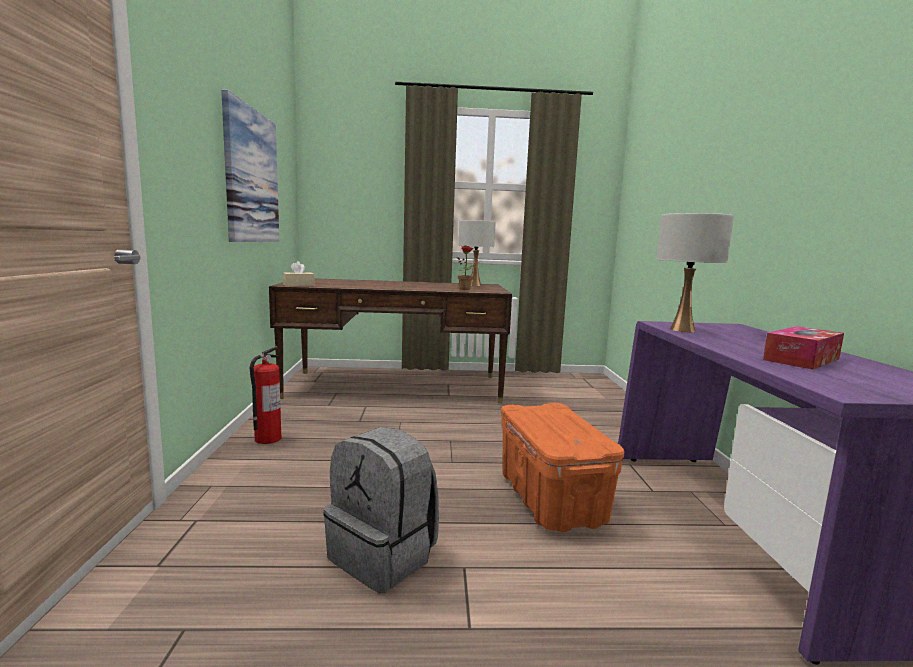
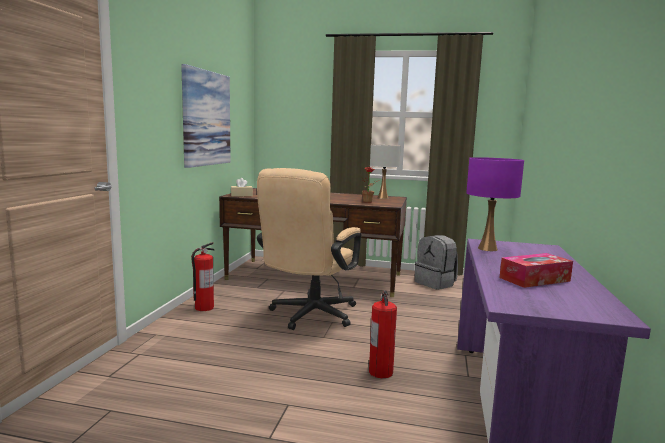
camera: 15 degrees right, 0 degrees up
grey backpack [323,427,439,593] -> grey backpack moved to [415,235,458,290]
orange storage box [501,403,625,532] -> fire extinguisher [369,290,397,378]
white table lamp [656,213,734,332] -> purple table lamp [466,157,524,251]
none -> beige office chair [257,168,361,330]

